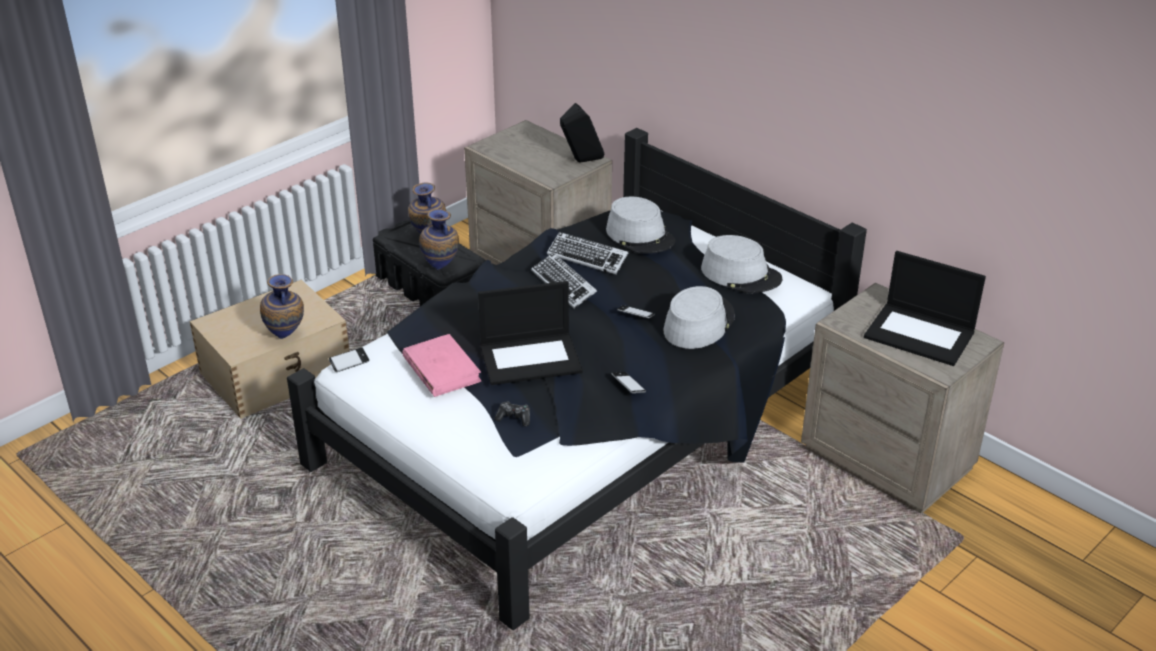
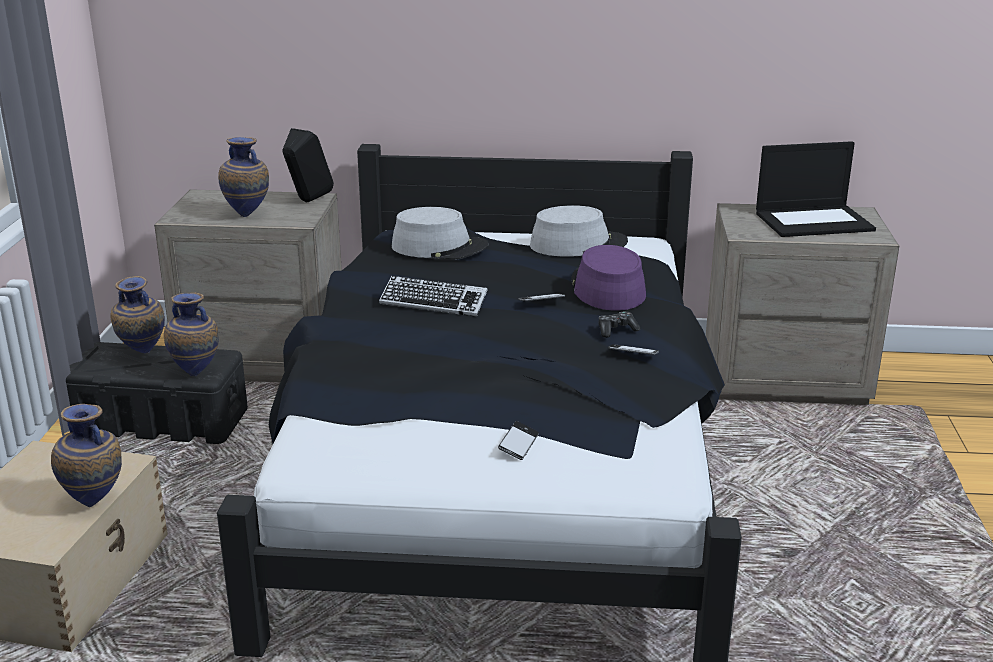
camera: 40 degrees left, 10 degrees down
phone [329,347,369,372] -> phone moved to [498,421,539,460]
pink book [402,334,482,397] -> none
laptop [478,281,583,385] -> none
game controller [495,401,530,426] -> game controller moved to [599,311,640,338]
keyboard [547,232,628,275] -> none
grey hat [663,286,735,349] -> purple hat [571,245,646,311]
none -> vase [218,137,269,217]

